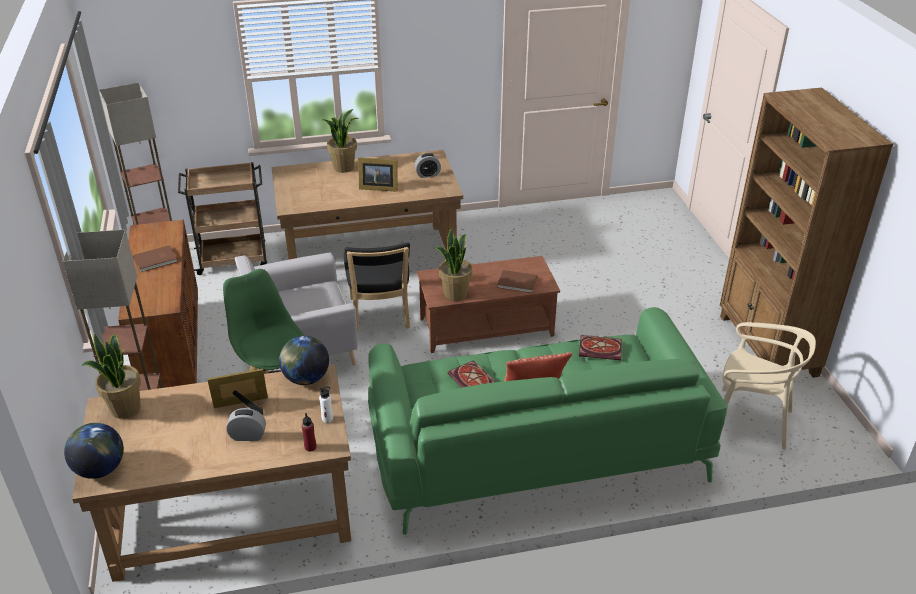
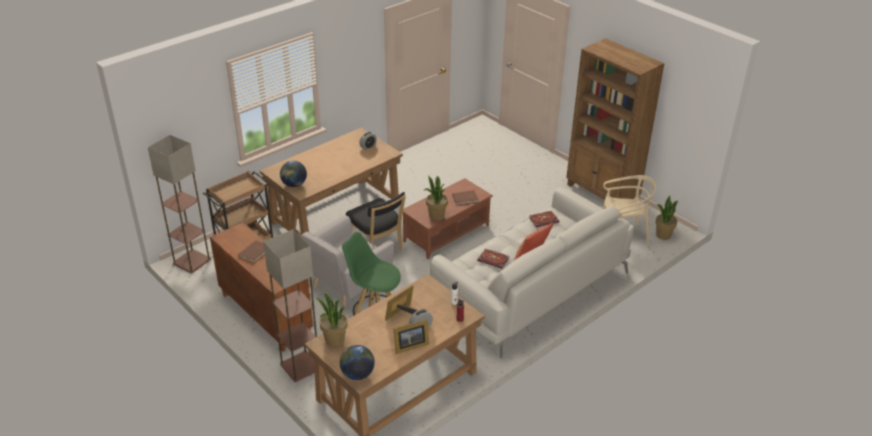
camera: 30 degrees left, 0 degrees up
globe [279,336,329,385] -> globe moved to [280,161,307,187]
potted plant [321,109,360,173] -> potted plant moved to [656,196,678,240]
picture frame [358,157,398,192] -> picture frame moved to [394,319,429,354]
green sofa [368,307,728,535] -> white sofa [430,187,634,358]

